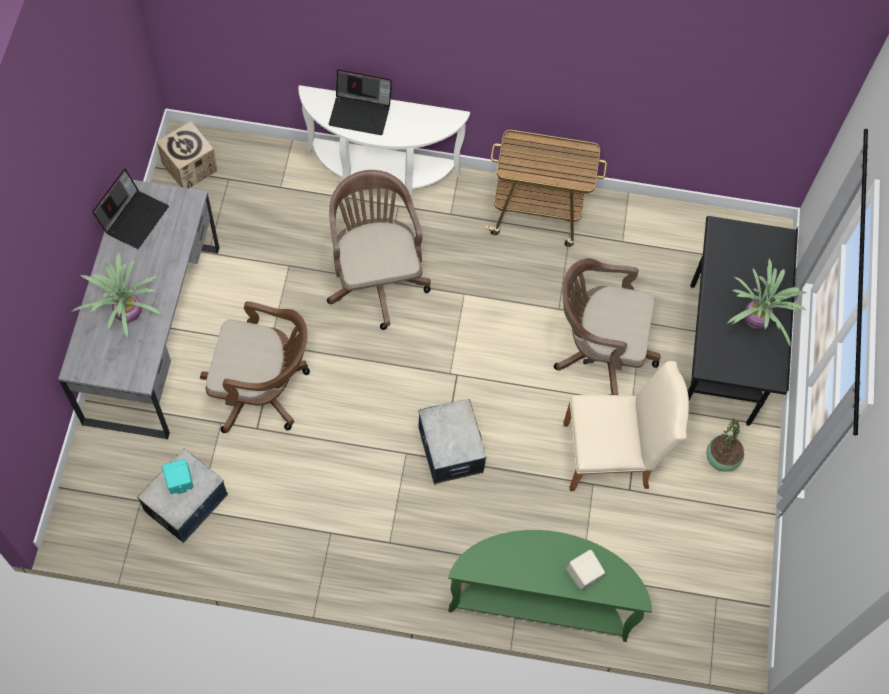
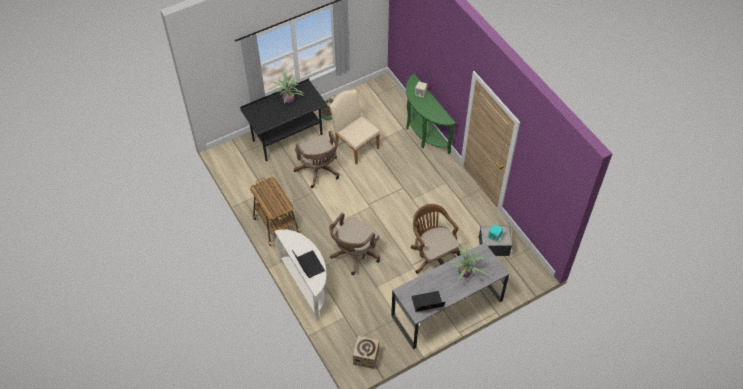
camera: 125 degrees left, 10 degrees down
storage box [418,399,486,485] -> none

